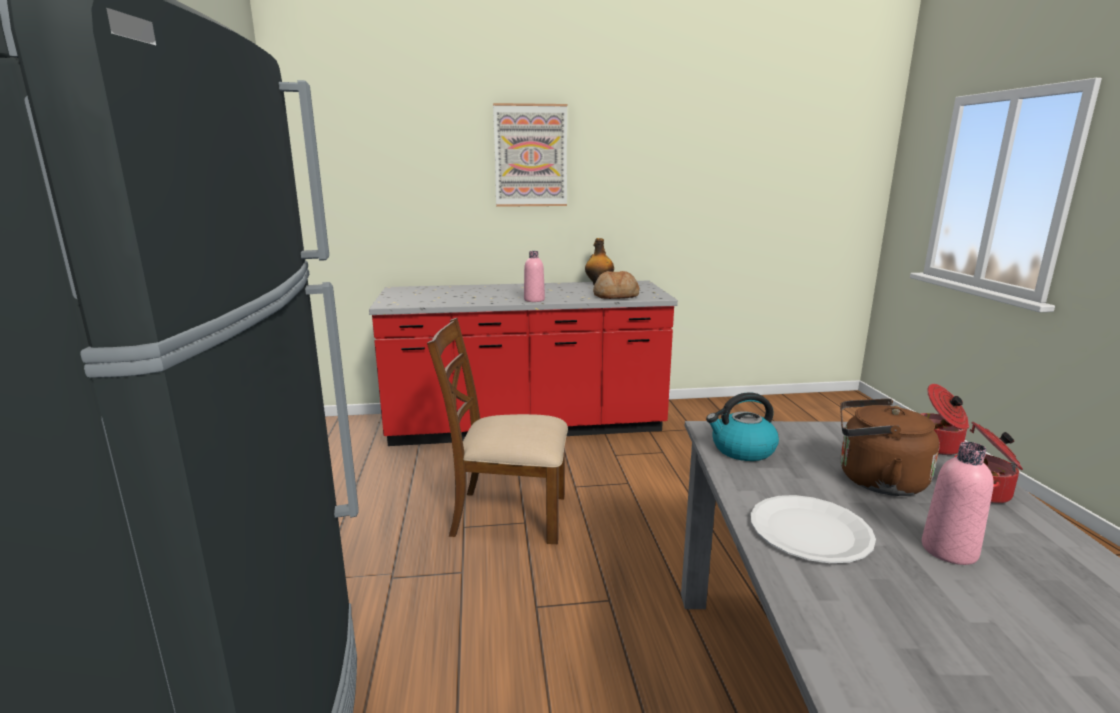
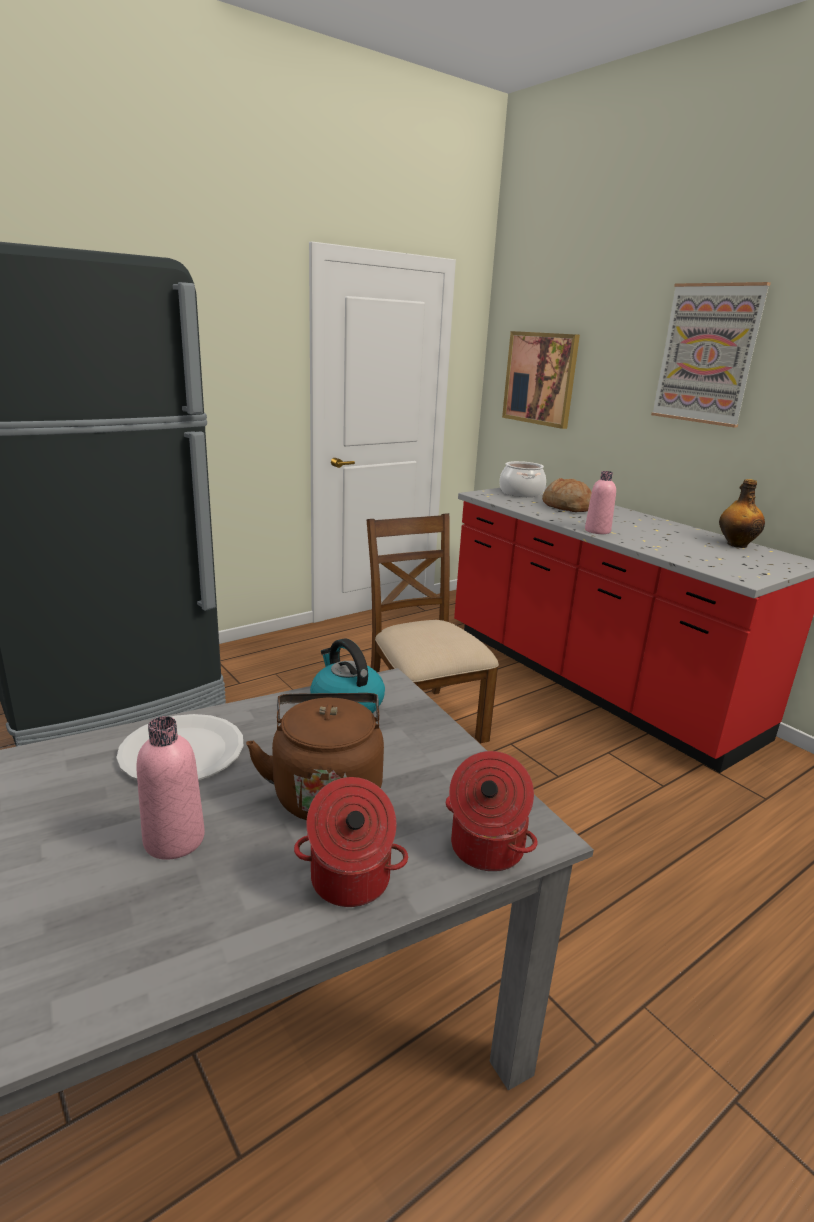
camera: 60 degrees right, 5 degrees up
bread [593,271,639,299] -> bread moved to [542,478,592,512]
none -> cooking pot [499,461,546,497]
none -> picture [502,331,580,429]

